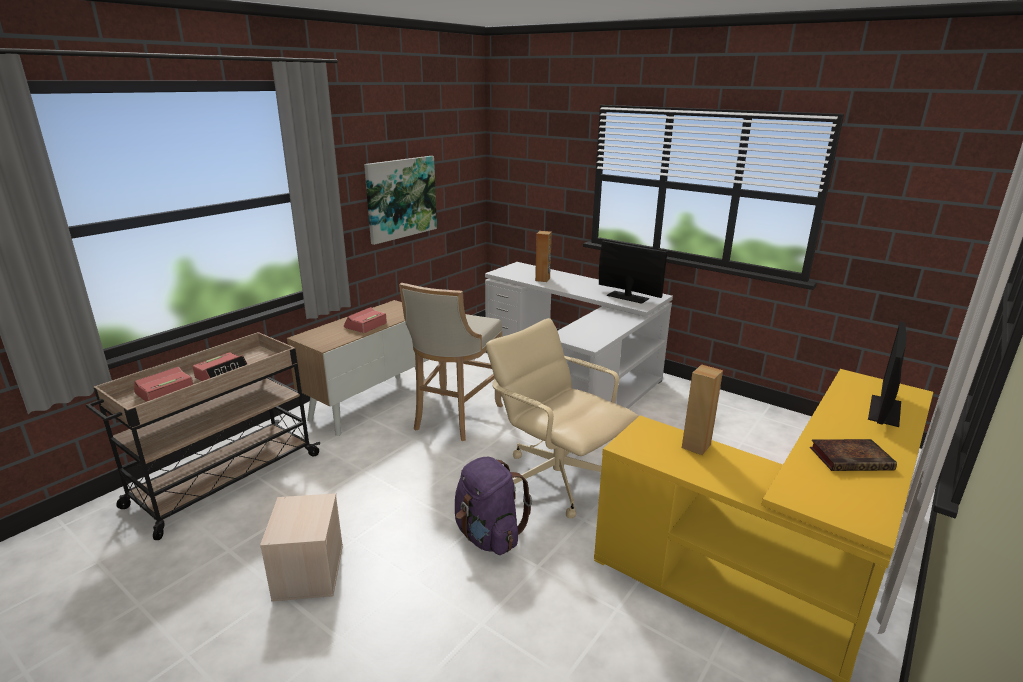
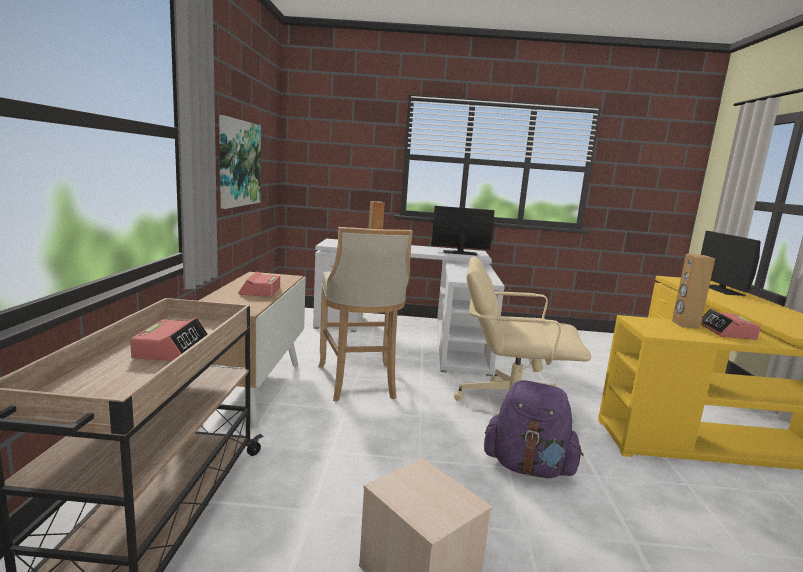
camera: 35 degrees left, 10 degrees down
alarm clock [134,367,193,402] -> alarm clock moved to [701,309,761,340]
book [810,439,897,471] -> none

